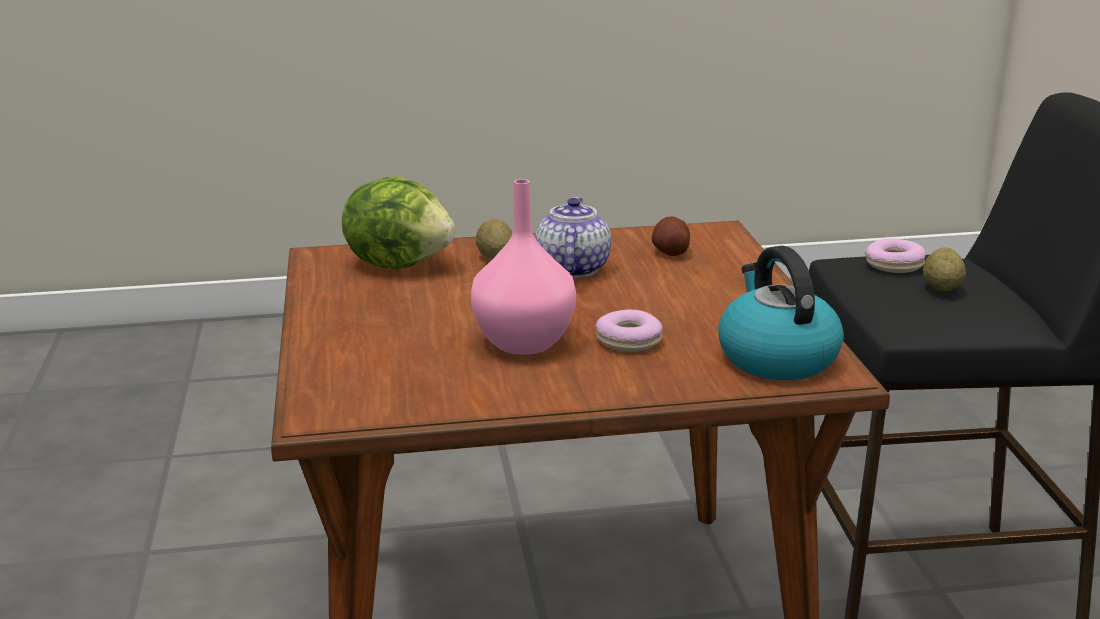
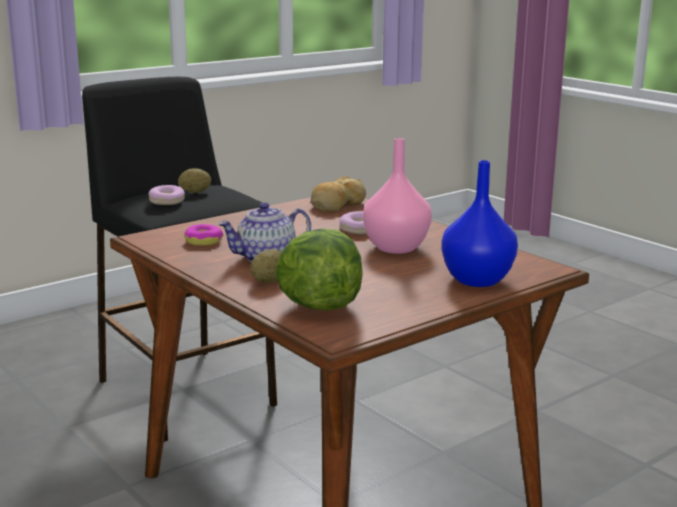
camera: 120 degrees left, 5 degrees down
potato [651,216,690,256] -> donut [184,224,223,246]
kettle [718,246,844,380] -> bread [311,176,366,212]
none -> blue vase [441,160,518,287]

